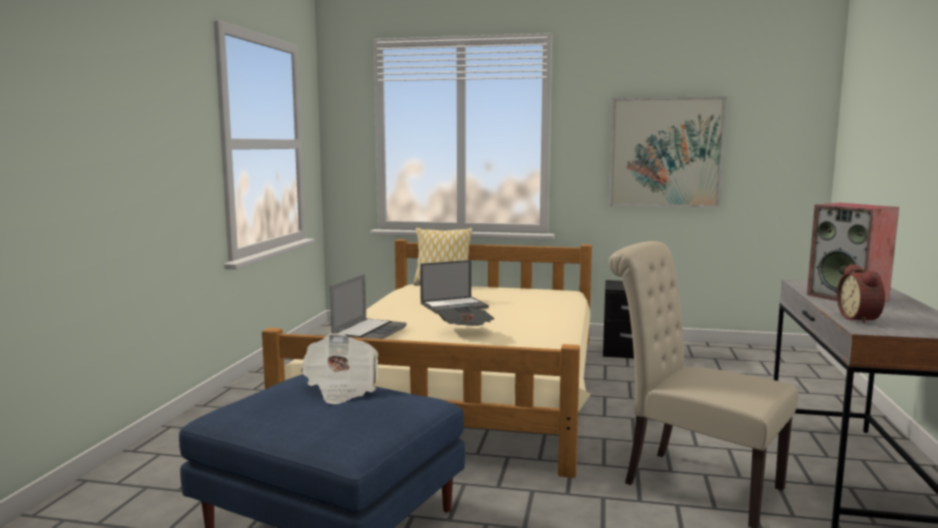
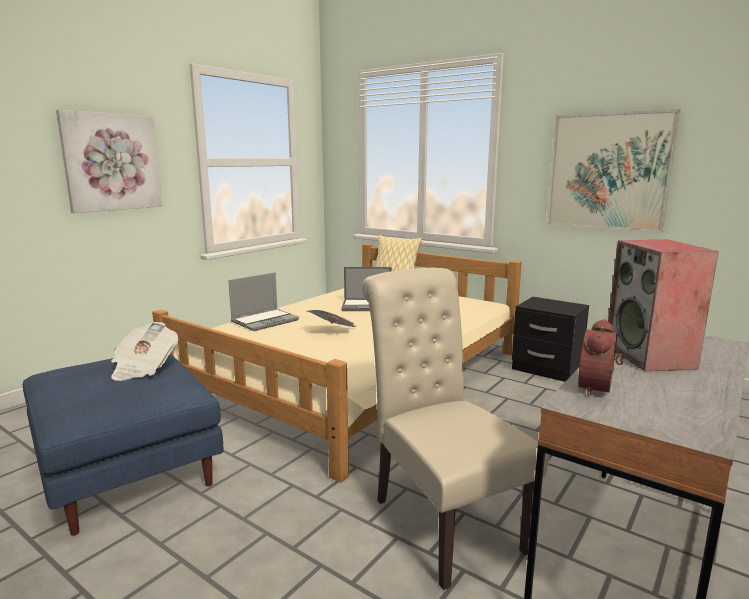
camera: 25 degrees right, 5 degrees up
none -> picture [56,110,162,213]

